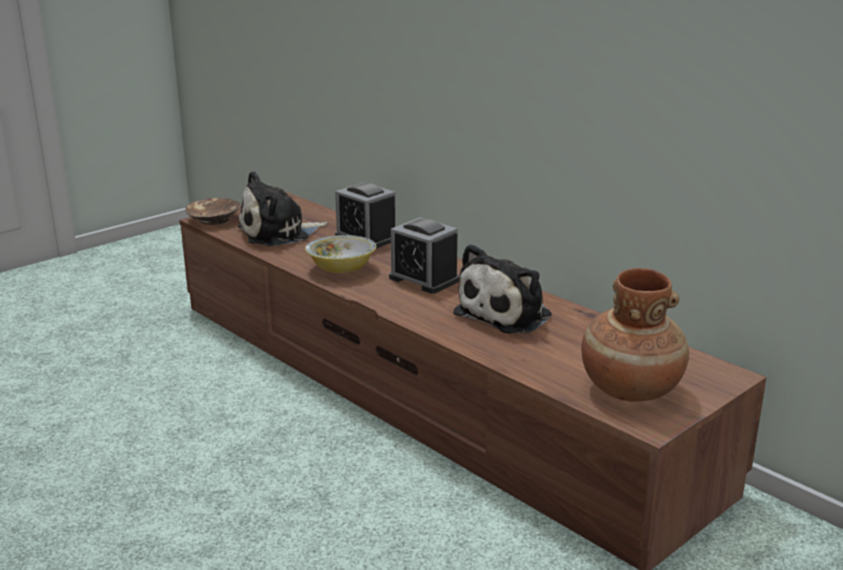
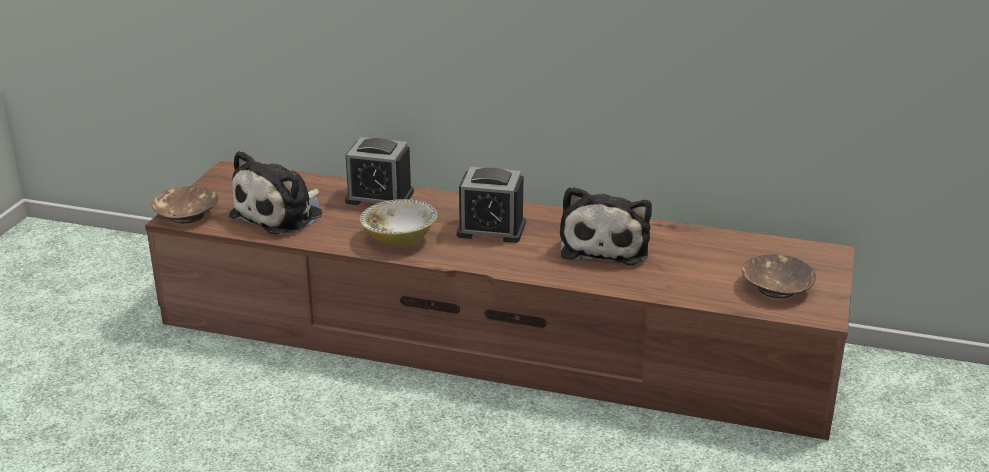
camera: 30 degrees left, 5 degrees up
brown vase [581,268,689,402] -> brown bowl [742,254,816,298]

